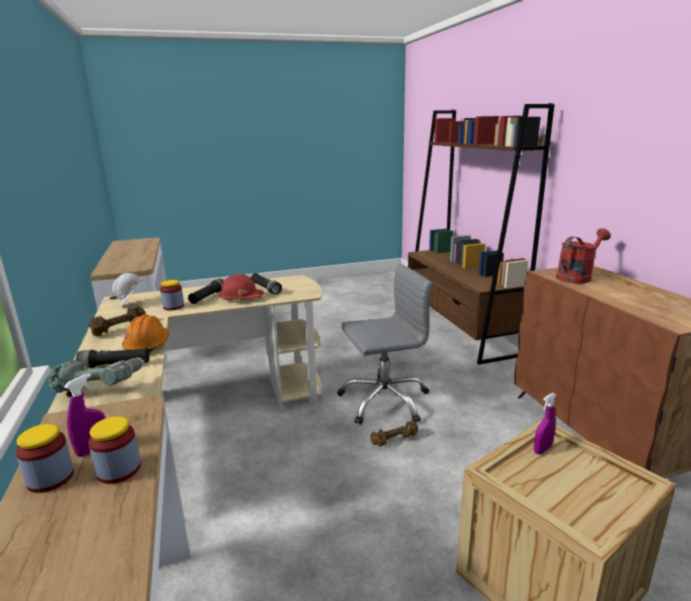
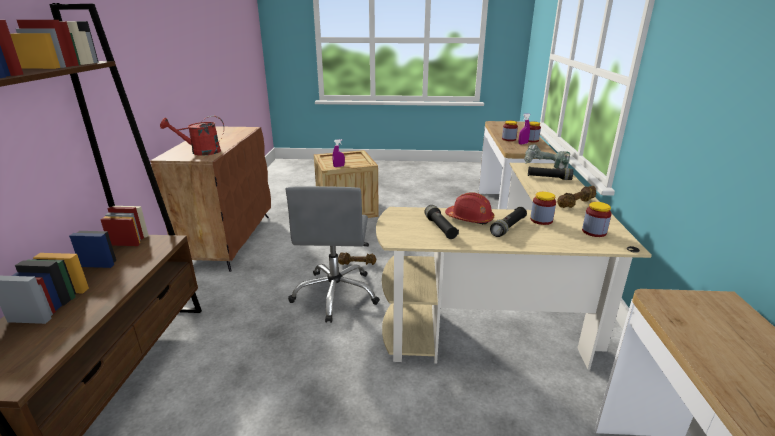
camera: 160 degrees left, 5 degrees up
white hard hat [112,273,144,307] -> jar [582,202,612,237]
orange hard hat [122,315,169,352] -> none
grey office chair [337,263,432,425] -> grey office chair turned 90 degrees counterclockwise [286,186,380,323]

